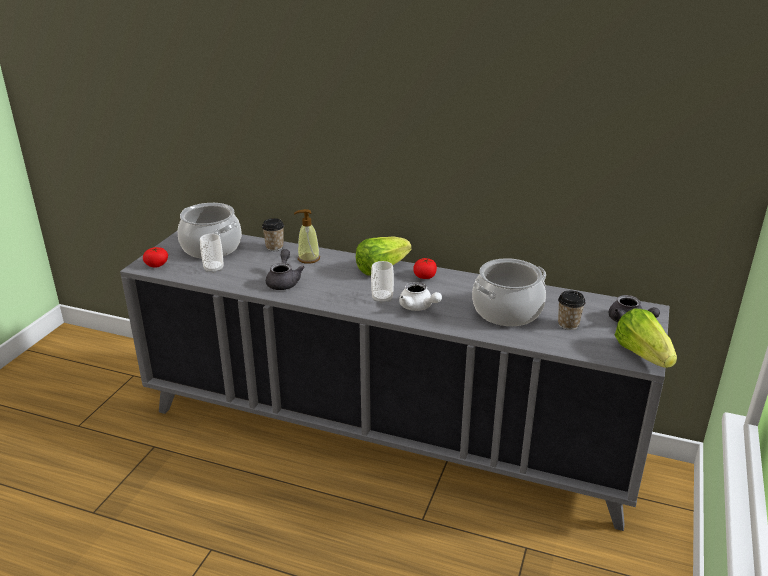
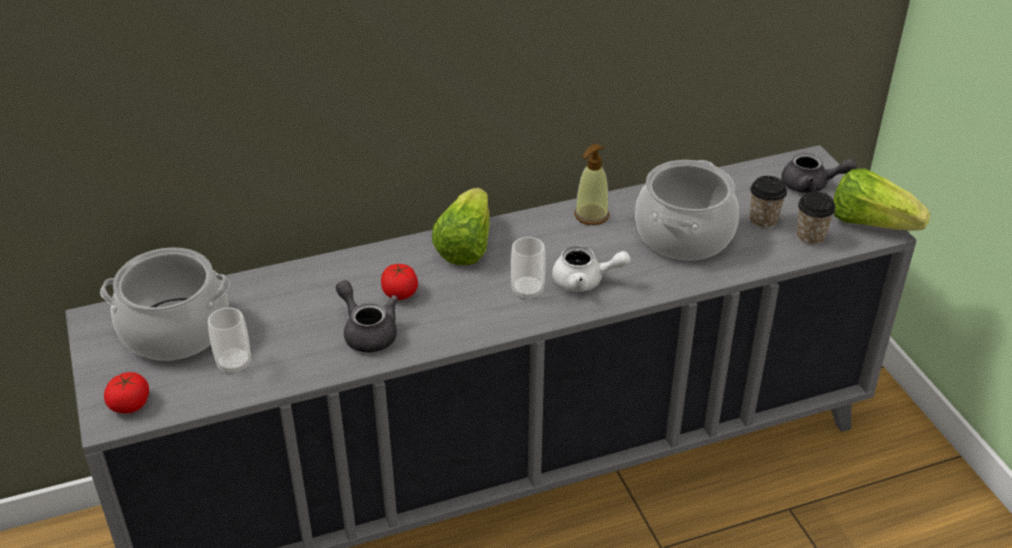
camera: 40 degrees left, 10 degrees up
cup [262,218,284,251] -> cup moved to [796,192,836,246]
soap dispenser [294,209,320,264] -> soap dispenser moved to [574,144,609,225]
tomato [413,258,437,279] -> tomato moved to [381,264,418,300]

